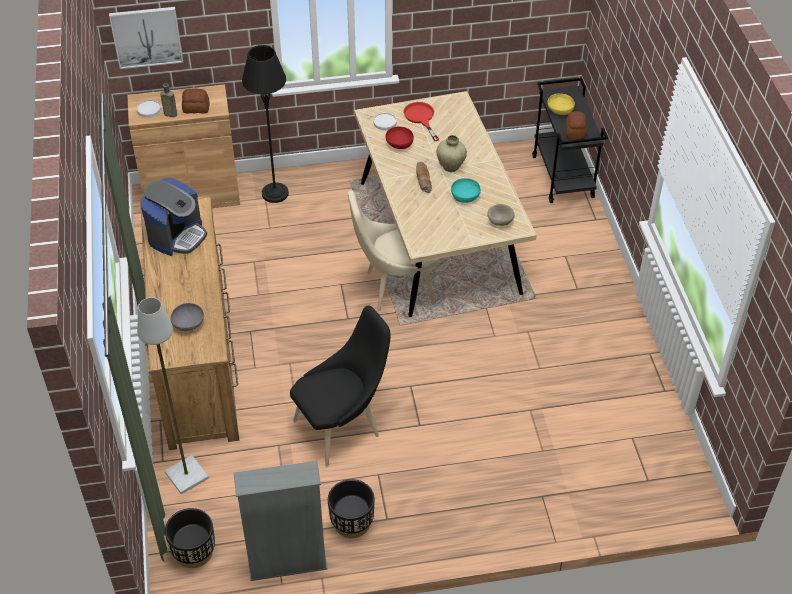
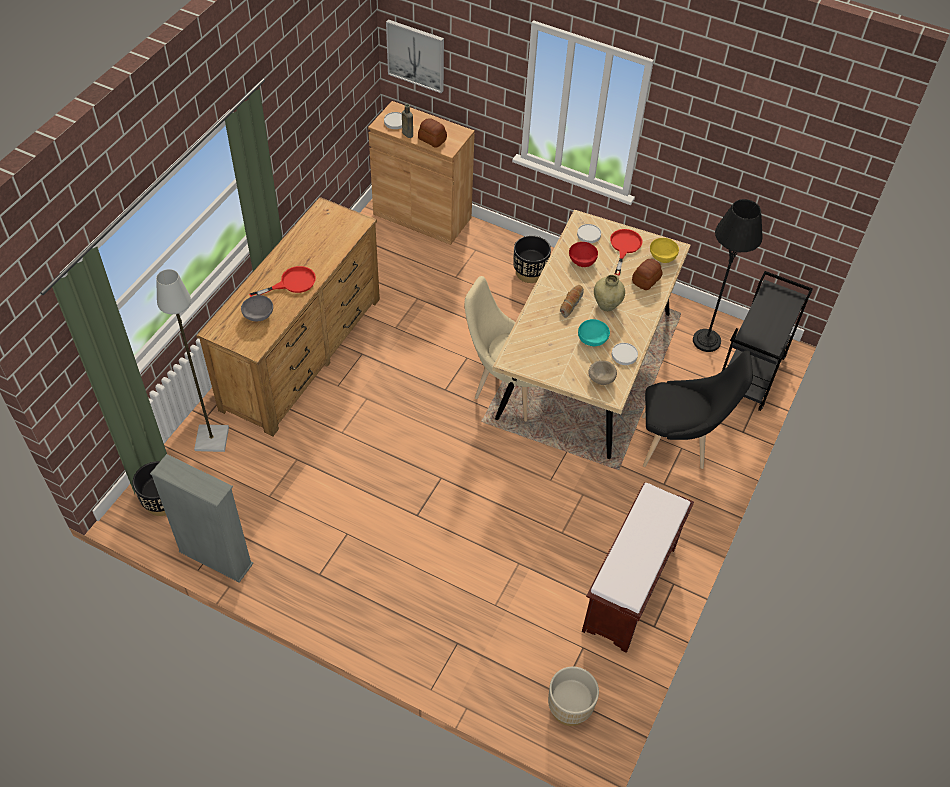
camera: 35 degrees right, 5 degrees up
coffee machine [140,178,207,256] -> none
black floor lamp [242,45,289,203] -> black floor lamp moved to [693,199,763,352]
black chair [290,305,391,467] -> black chair moved to [642,350,753,469]
black planter [328,479,374,538] -> black planter moved to [513,235,551,283]
yellow bowl [547,93,575,115] -> yellow bowl moved to [650,238,679,263]
bread [566,111,587,140] -> bread moved to [632,259,663,290]
none -> red frying pan [249,266,316,297]
none -> beige planter [548,666,599,726]
none -> brown bench [582,483,694,653]
none -> white plate [612,343,638,365]

